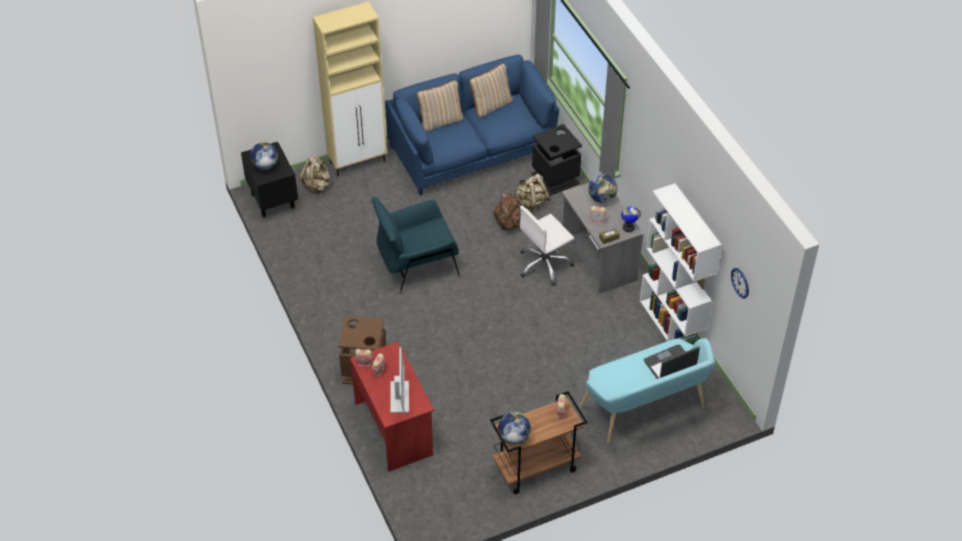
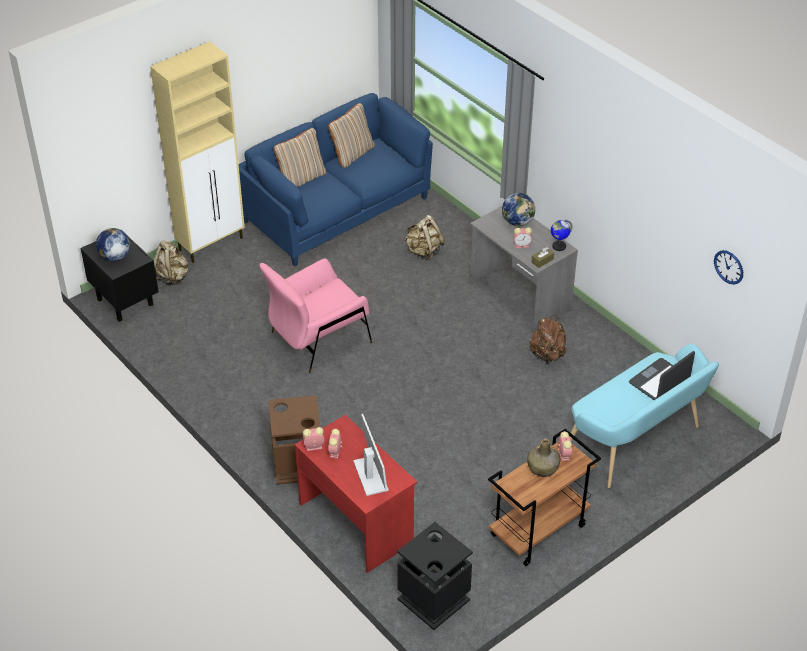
camera: 15 degrees left, 5 degrees down
blue armchair [372,197,460,294] -> pink armchair [260,258,372,373]
brown backpack [493,193,522,231] -> brown backpack moved to [530,315,567,364]
globe [498,412,531,445] -> none
white office chair [520,206,574,286] -> none
black trash can [532,124,582,196] -> black trash can moved to [397,522,473,630]
white bookcase [640,183,721,345] -> none
none -> green bottle [527,439,560,477]

